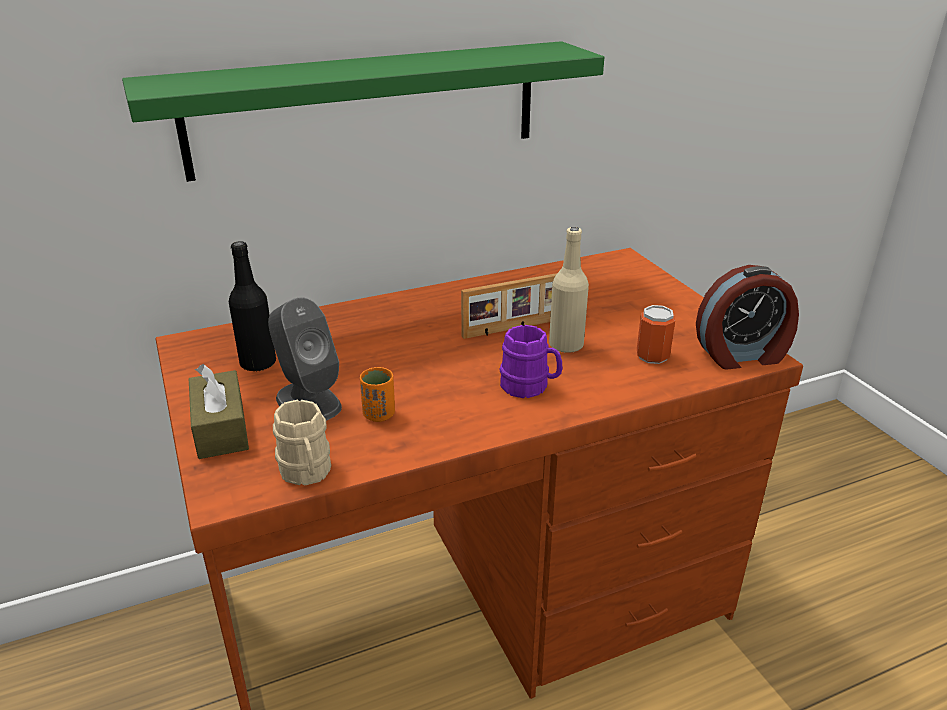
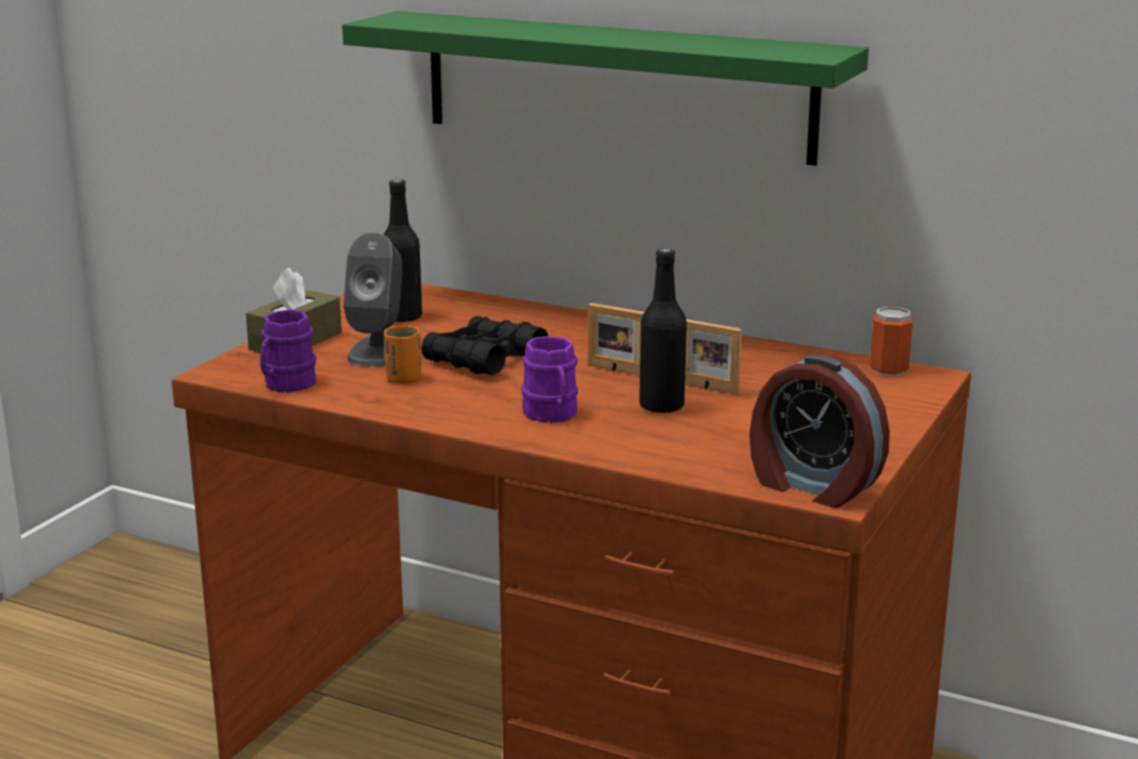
camera: 50 degrees right, 10 degrees down
beige mug [273,400,331,486] -> purple mug [260,310,316,393]
beige bottle [549,227,589,353] -> black bottle [639,248,687,413]
can [637,305,675,364] -> can moved to [870,306,913,376]
none -> black binoculars [421,316,548,375]

